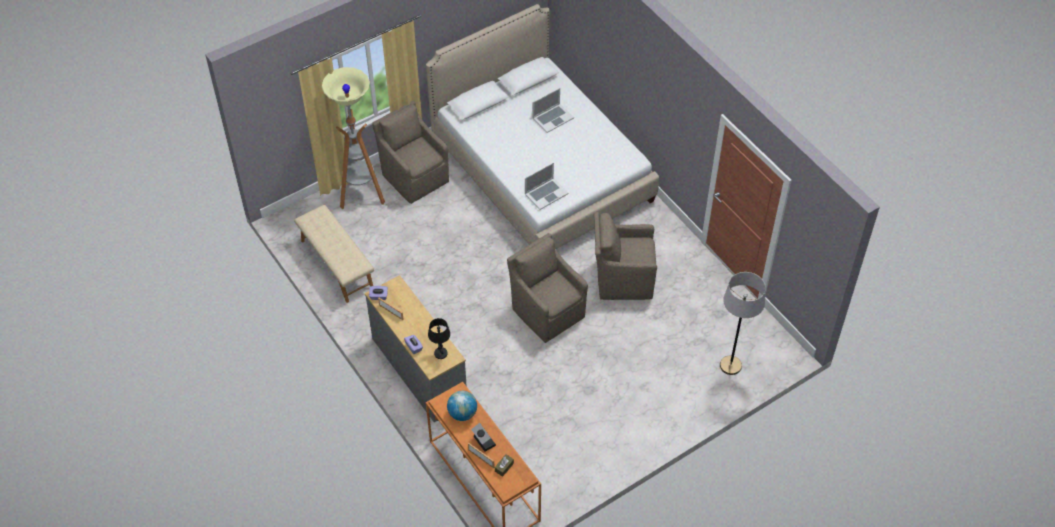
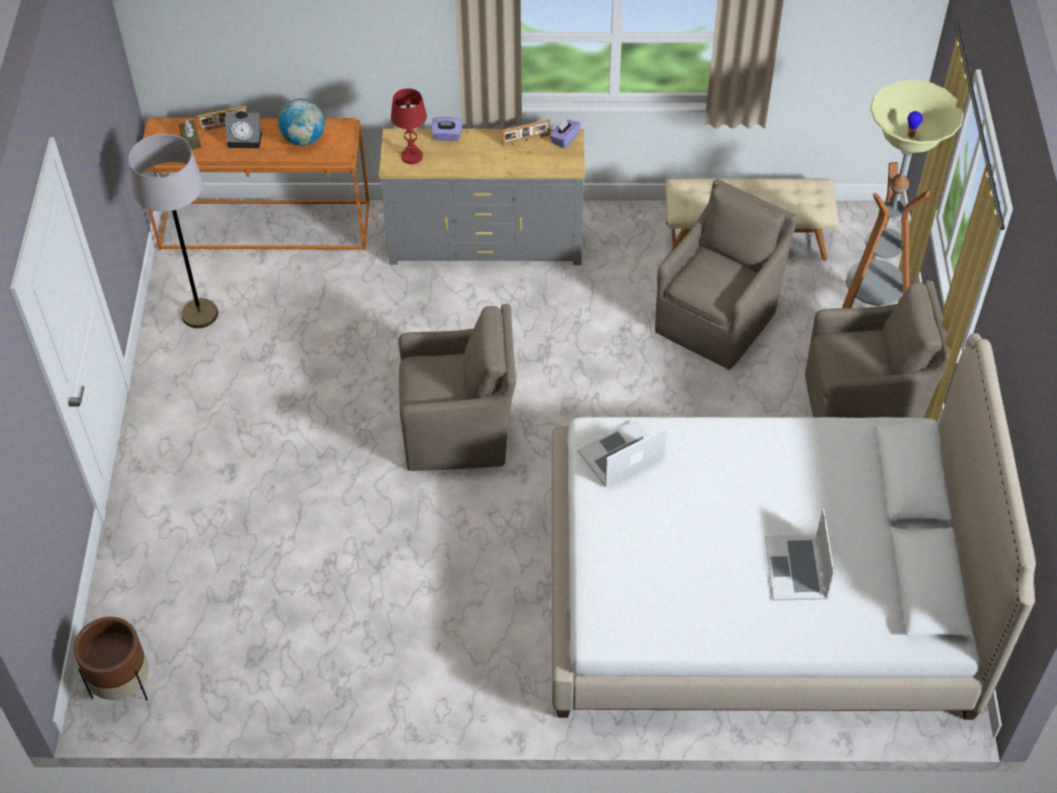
camera: 125 degrees right, 0 degrees up
black table lamp [428,318,450,359] -> red table lamp [391,88,427,164]
laptop [525,163,568,210] -> laptop turned 60 degrees clockwise [578,420,667,487]
brown armchair [594,212,657,300] -> brown armchair moved to [655,179,797,370]
grey floor lamp [720,272,766,375] -> grey floor lamp moved to [129,134,218,328]
none -> brown planter [74,617,149,701]

